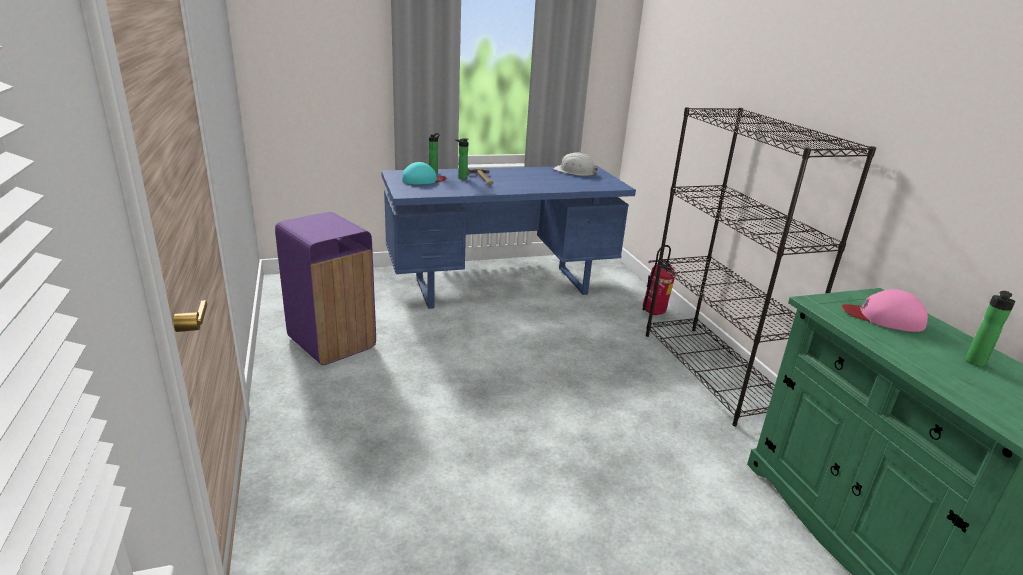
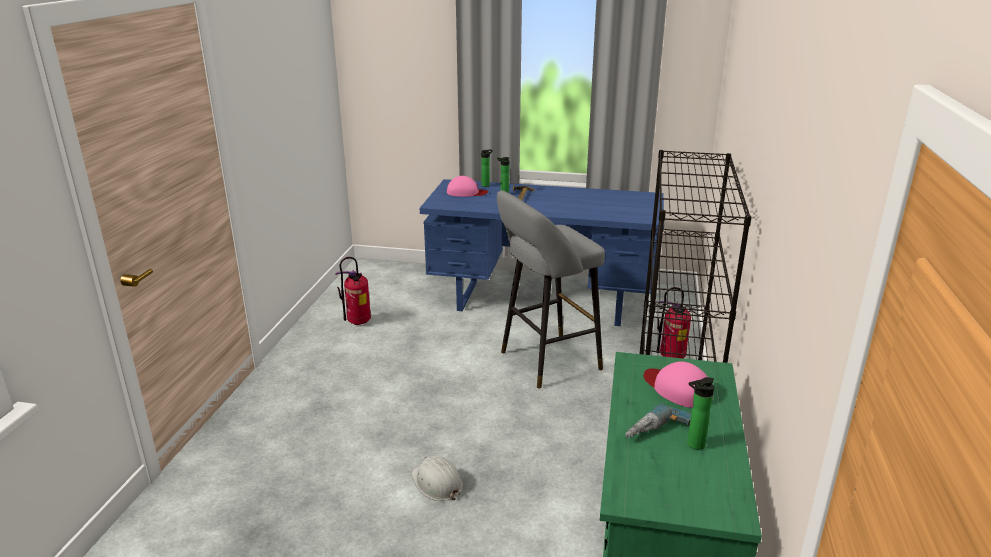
camera: 30 degrees right, 0 degrees up
purple trash can [275,212,376,365] -> fire extinguisher [335,257,371,325]
turquoise cap [402,162,446,185] -> pink cap [447,176,488,197]
white hard hat [554,152,598,176] -> white hard hat moved to [411,456,463,501]
none -> grey stool [497,190,605,389]
none -> power drill [625,403,691,438]

